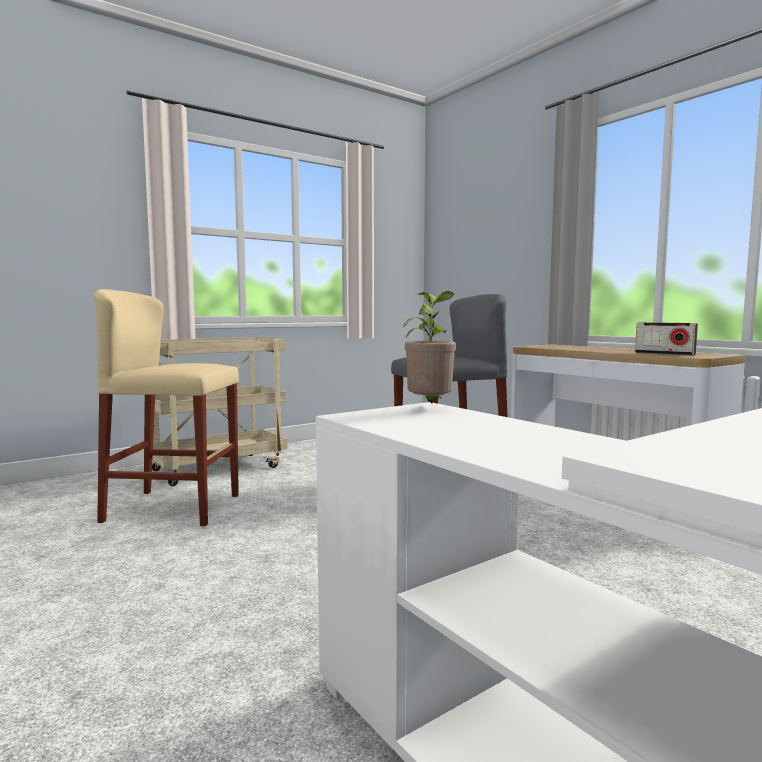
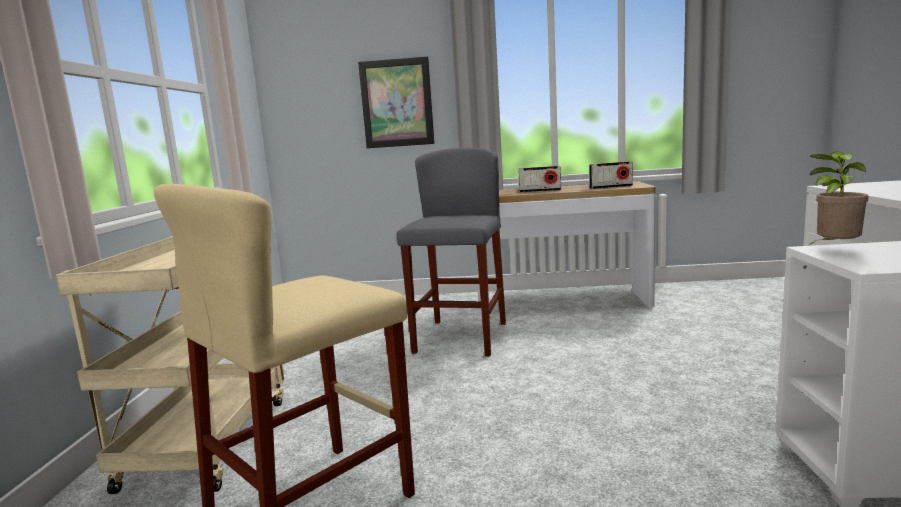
camera: 50 degrees left, 5 degrees up
none -> picture [358,57,435,148]
none -> radio [518,166,561,192]

